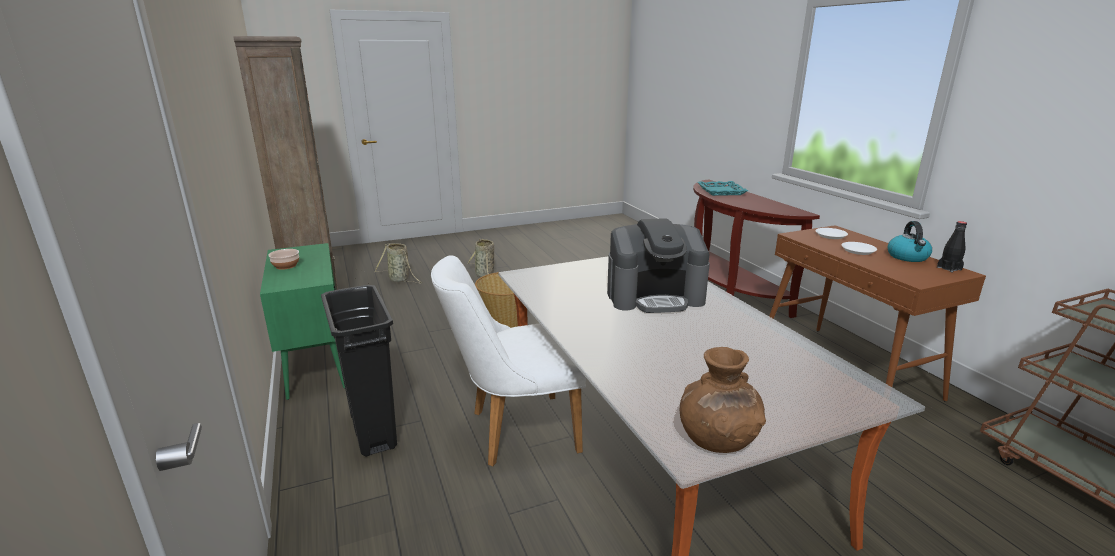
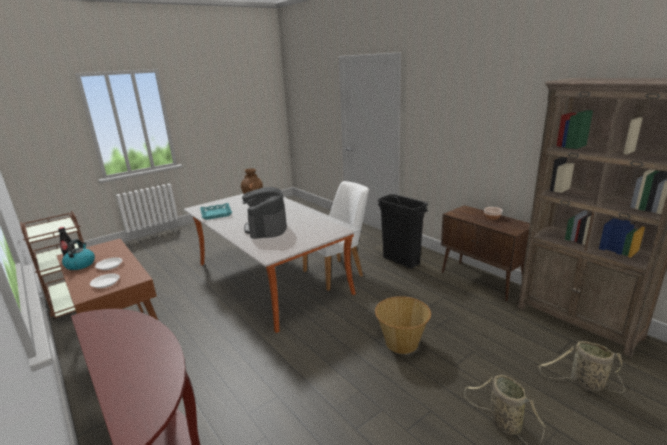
camera: 165 degrees right, 0 degrees up
green cabinet [260,243,345,400] -> brown cabinet [441,205,530,301]
coffee machine [607,218,710,313] -> coffee machine turned 75 degrees counterclockwise [242,187,287,239]
turquoise tray [698,181,748,196] -> turquoise tray moved to [200,203,232,220]

